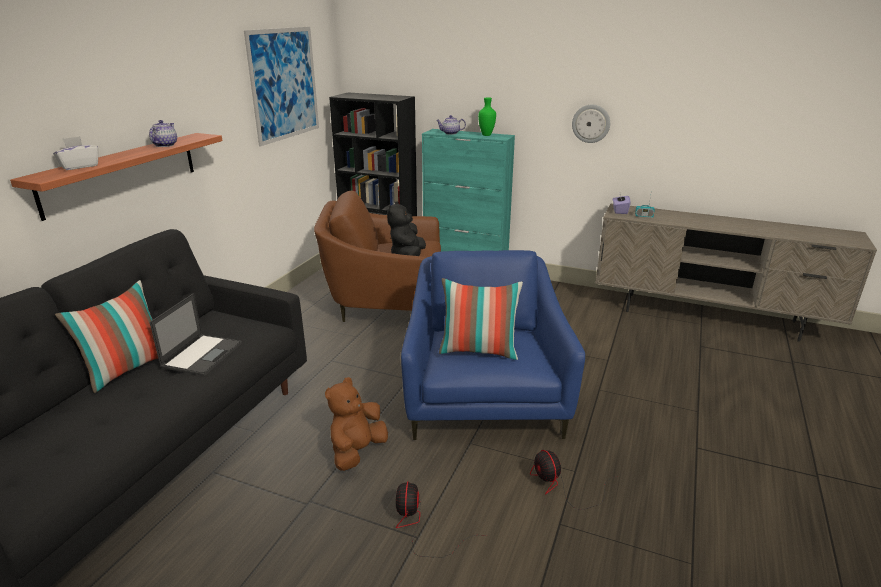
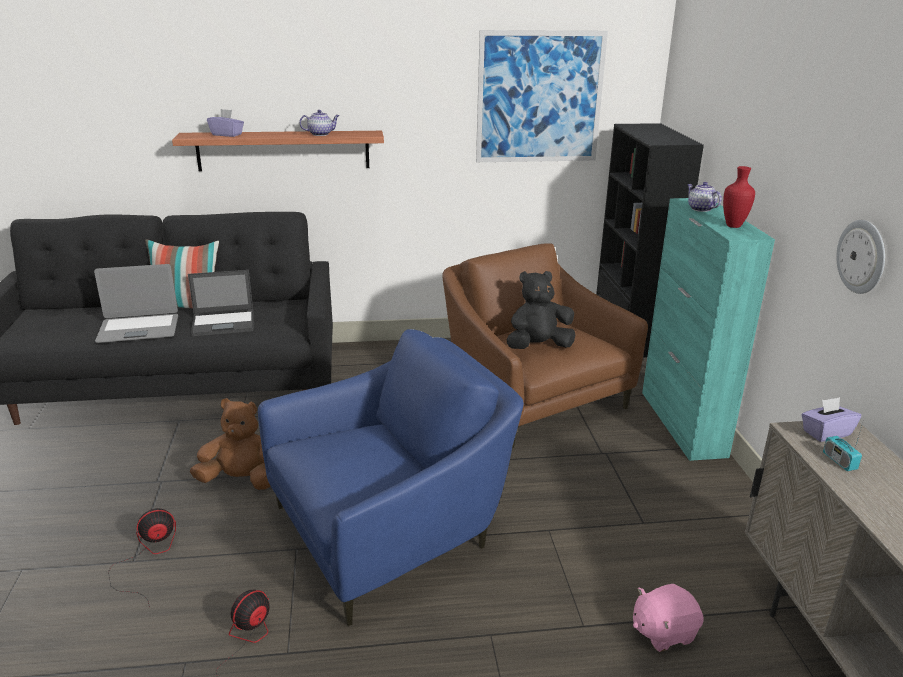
camera: 60 degrees right, 0 degrees up
white tissue box [53,136,98,170] -> purple tissue box [207,109,244,137]
pillow [439,278,523,360] -> none
green vase [478,97,496,136] -> red vase [723,166,755,228]
none -> laptop [94,264,178,343]
none -> pink plush toy [633,584,704,652]

